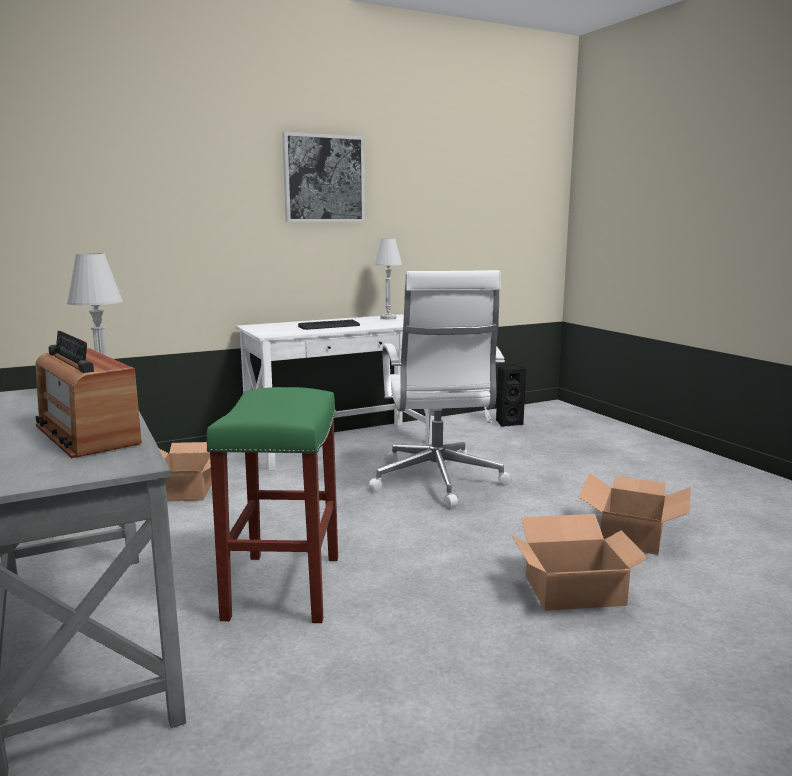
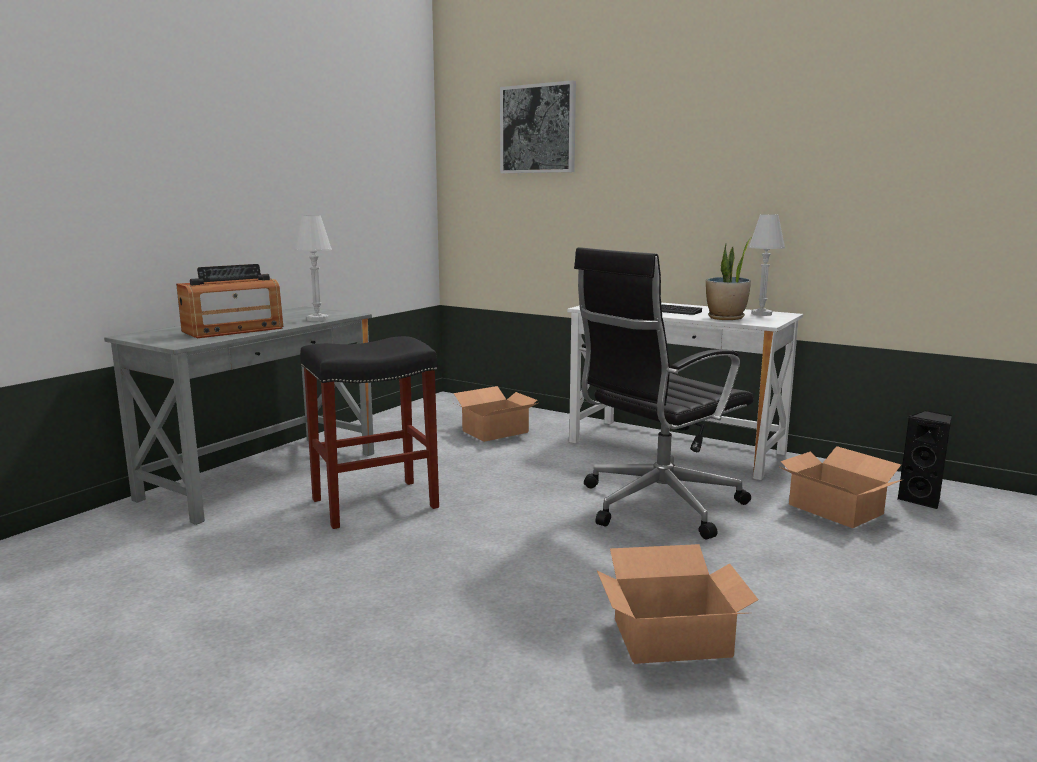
camera: 60 degrees right, 0 degrees up
radio [35,331,142,458] -> radio turned 150 degrees counterclockwise [176,264,283,338]
green stool [207,387,338,623] -> black stool [300,336,439,529]
picture [282,132,365,222] -> picture moved to [500,80,576,173]
white office chair [369,270,512,508] -> black office chair [574,247,754,539]
cardboard box [512,514,648,611] -> cardboard box moved to [780,446,902,528]
none -> potted plant [706,237,752,320]

